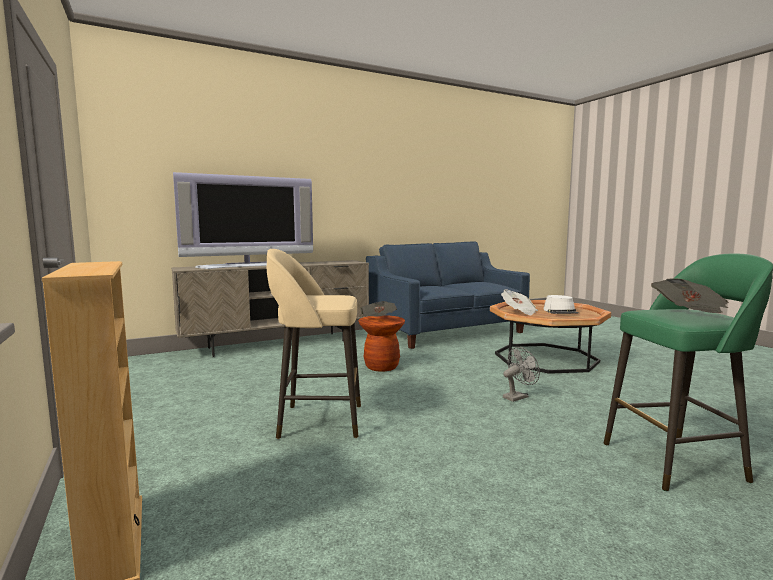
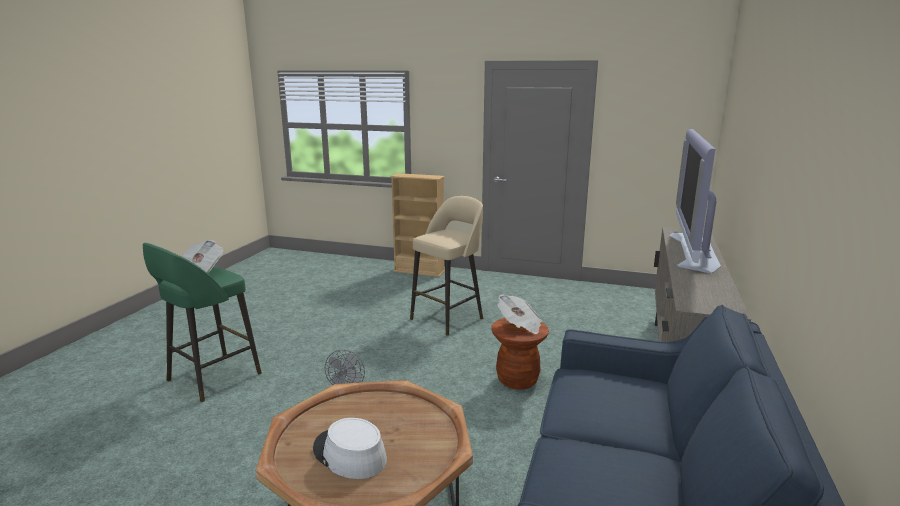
camera: 135 degrees right, 10 degrees up
newspaper [501,289,538,315] -> none

